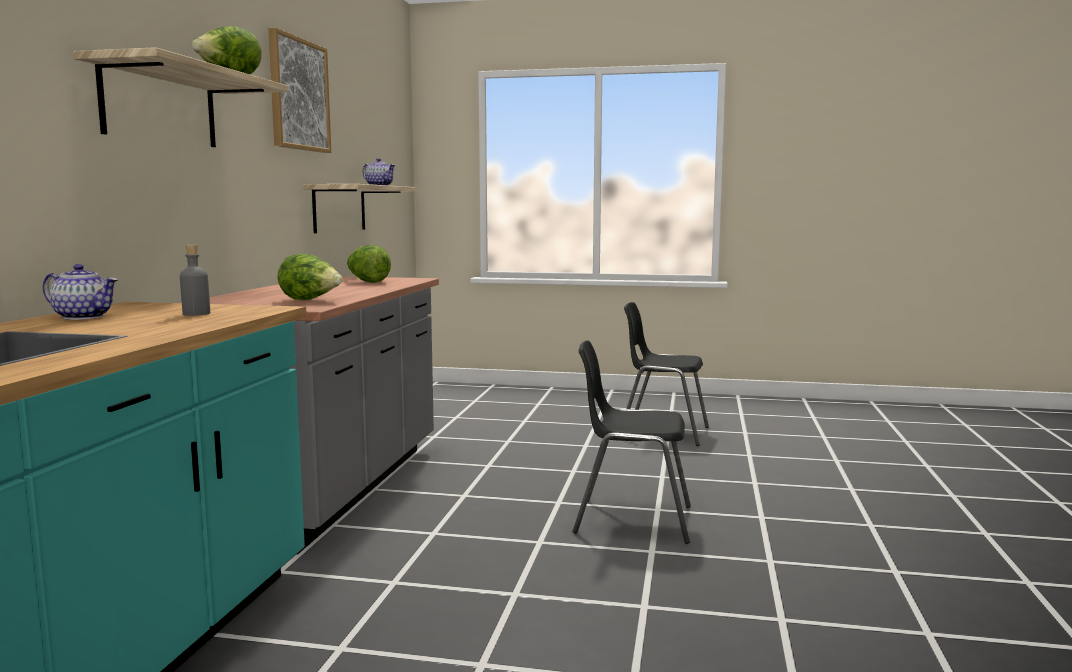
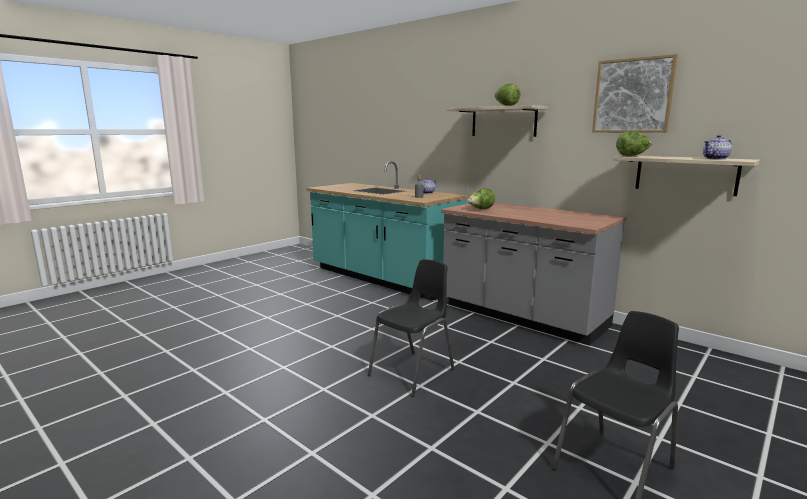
camera: 120 degrees right, 5 degrees up
lettuce [347,245,391,283] -> lettuce moved to [616,131,652,156]

